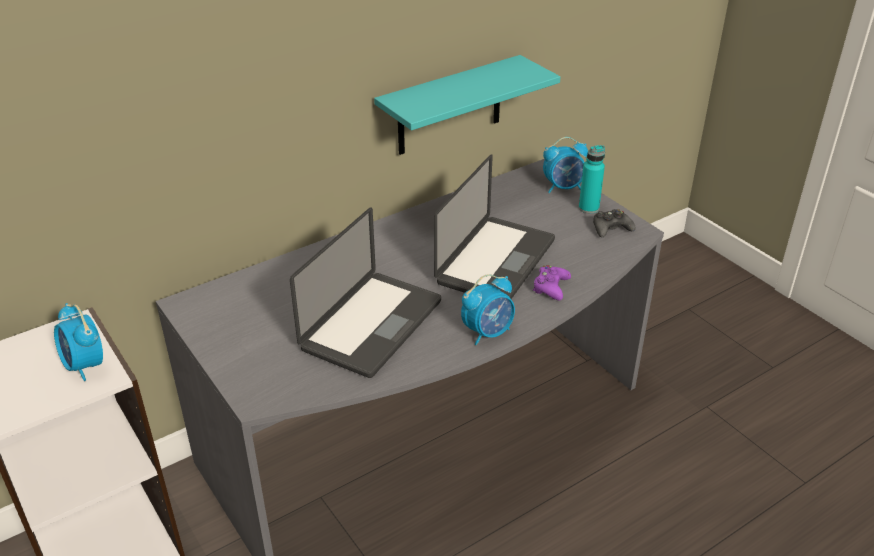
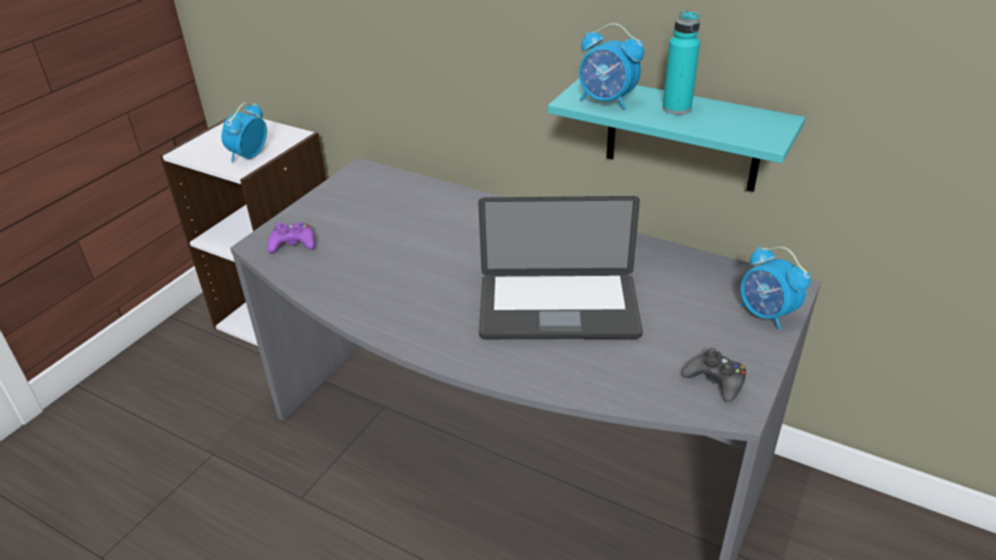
camera: 65 degrees right, 0 degrees up
laptop [290,207,441,378] -> none
alarm clock [461,274,515,345] -> alarm clock moved to [579,23,644,109]
purple game controller [533,265,571,301] -> purple game controller moved to [267,222,315,253]
turquoise bottle [579,145,605,214] -> turquoise bottle moved to [662,10,700,115]

